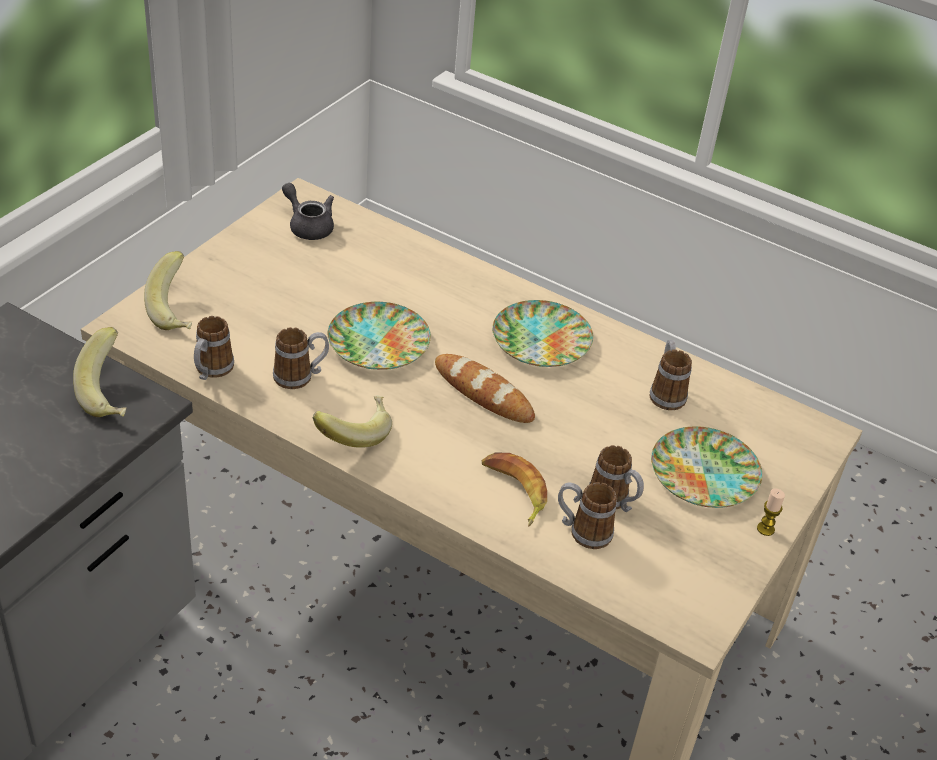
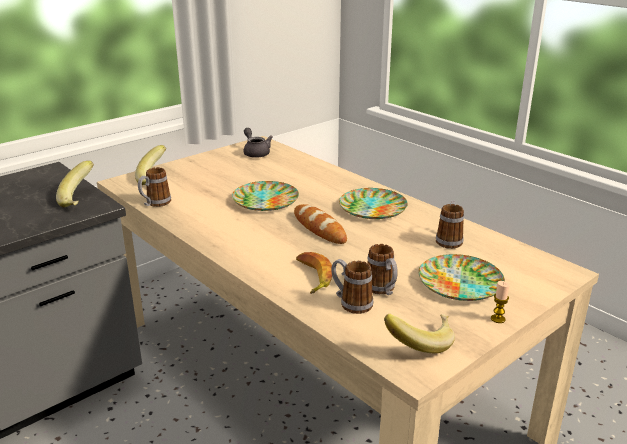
camera: 20 degrees right, 15 degrees down
mug [273,327,329,389] -> none
banana [313,395,392,448] -> banana moved to [384,314,455,354]

